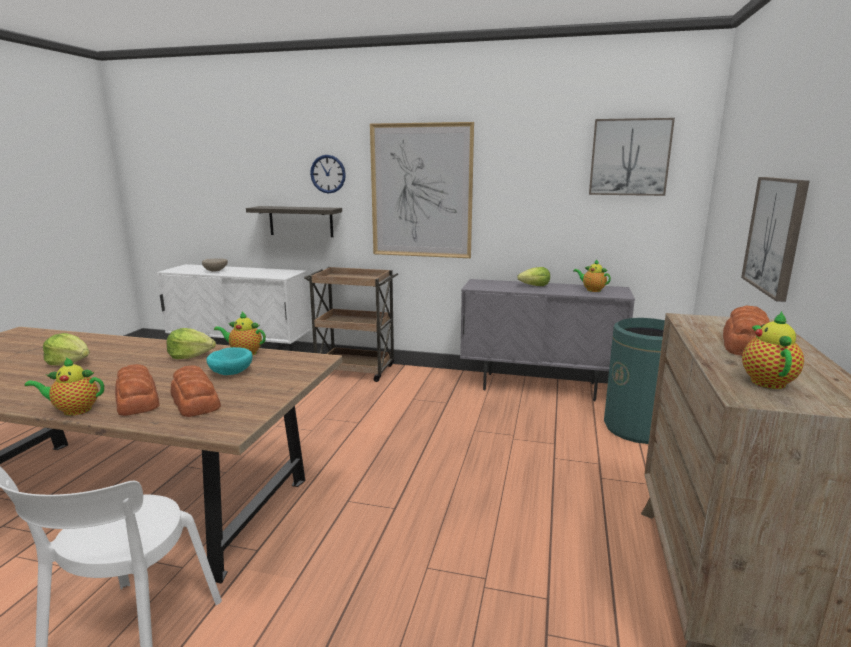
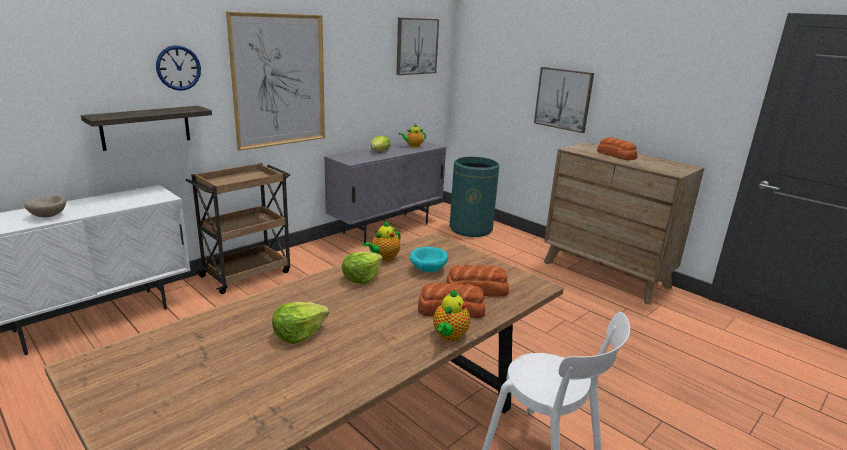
camera: 60 degrees left, 5 degrees up
teapot [742,311,804,389] -> none

